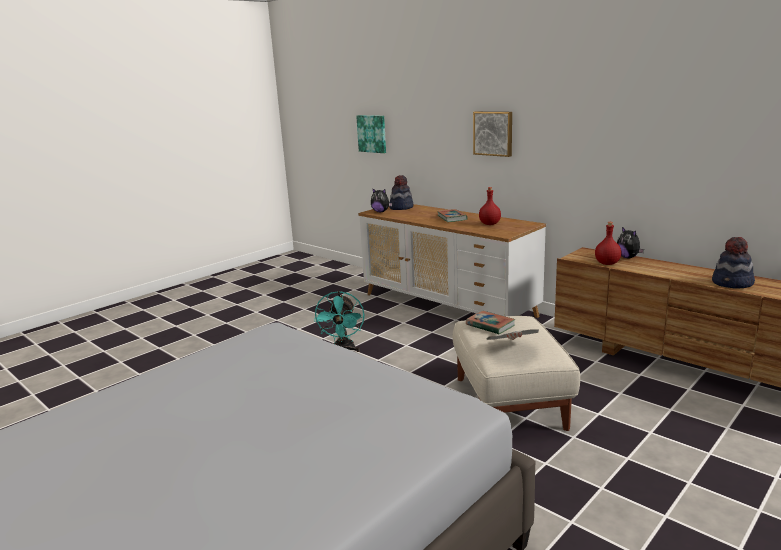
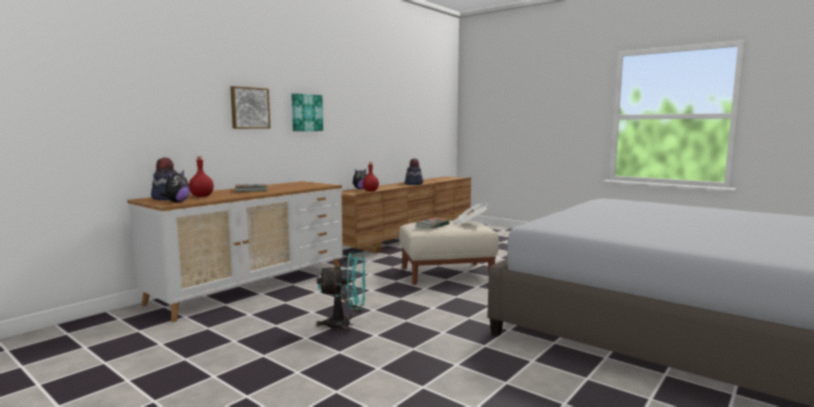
camera: 95 degrees left, 10 degrees down
picture [356,115,386,153] -> picture moved to [291,93,323,131]
red bottle [479,187,501,225] -> red bottle moved to [189,157,214,197]

